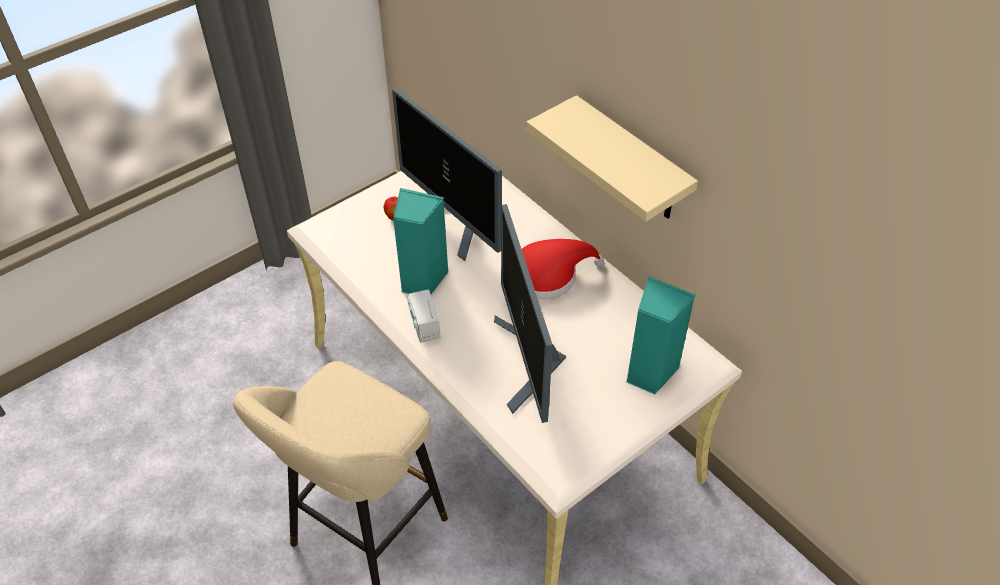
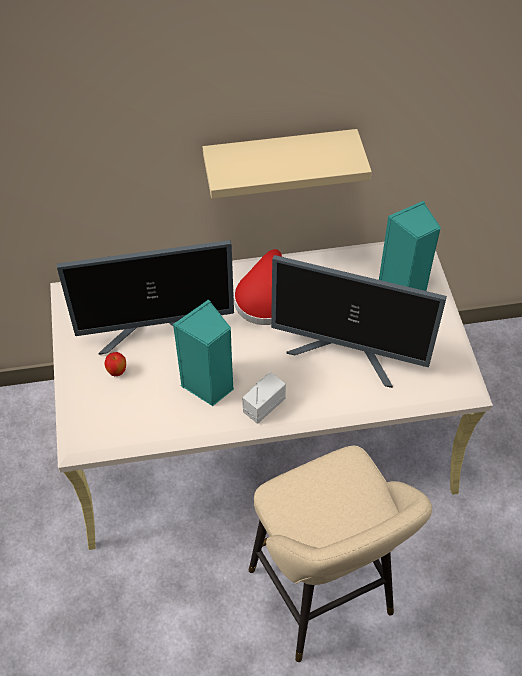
camera: 60 degrees left, 5 degrees up
radio [408,289,440,343] -> radio turned 120 degrees clockwise [243,373,286,424]

